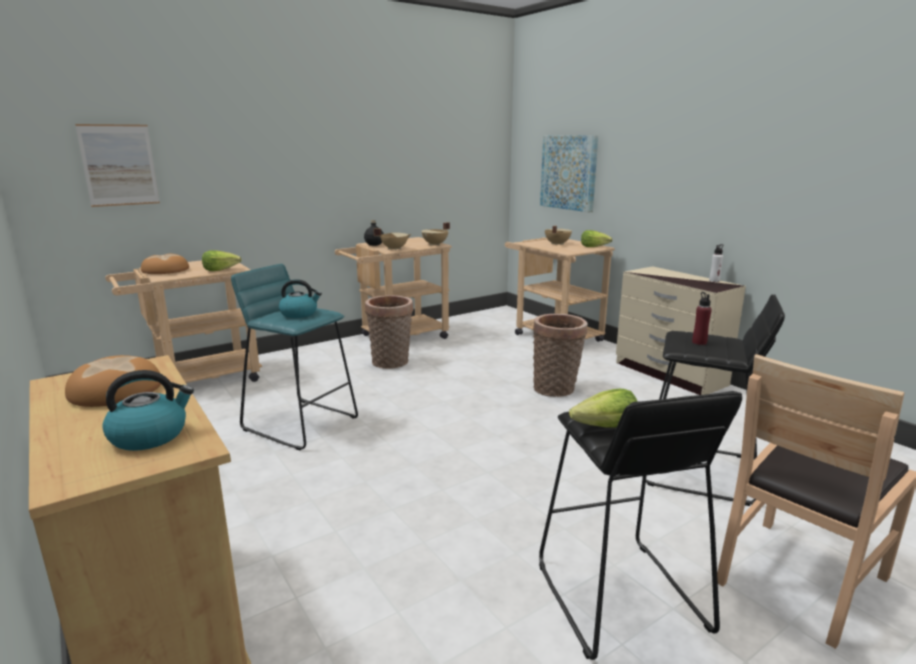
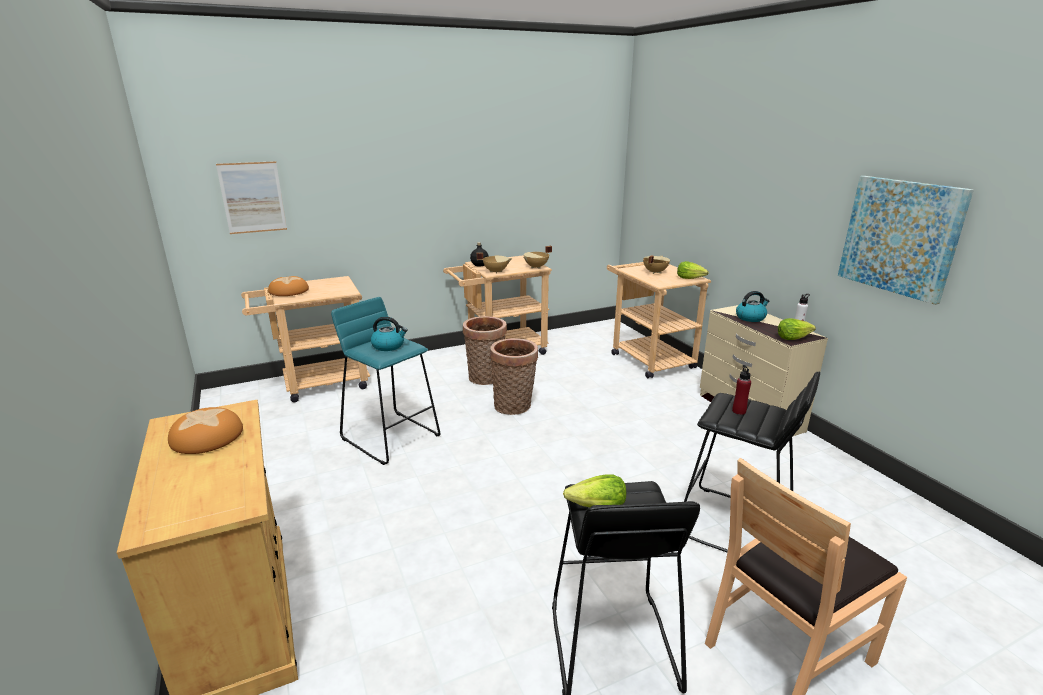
camera: 10 degrees right, 5 degrees up
kettle [102,370,194,451] -> kettle moved to [736,291,769,322]
lettuce [202,250,242,271] -> lettuce moved to [778,318,816,340]
basket [533,314,588,397] -> basket moved to [490,338,538,415]
picture [540,135,598,212] -> picture moved to [838,176,974,305]

